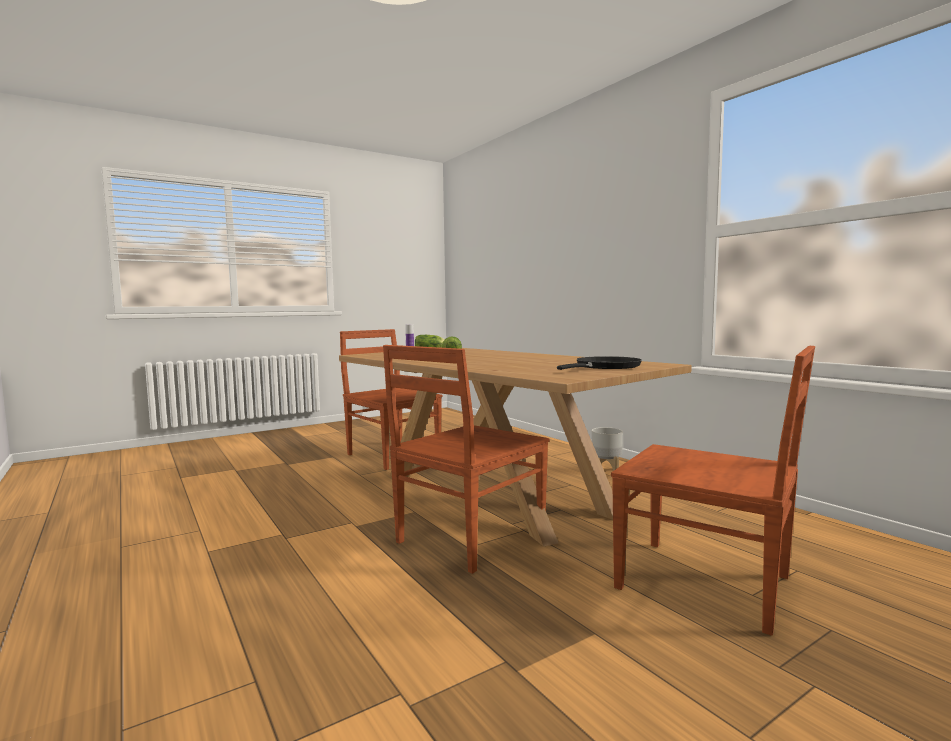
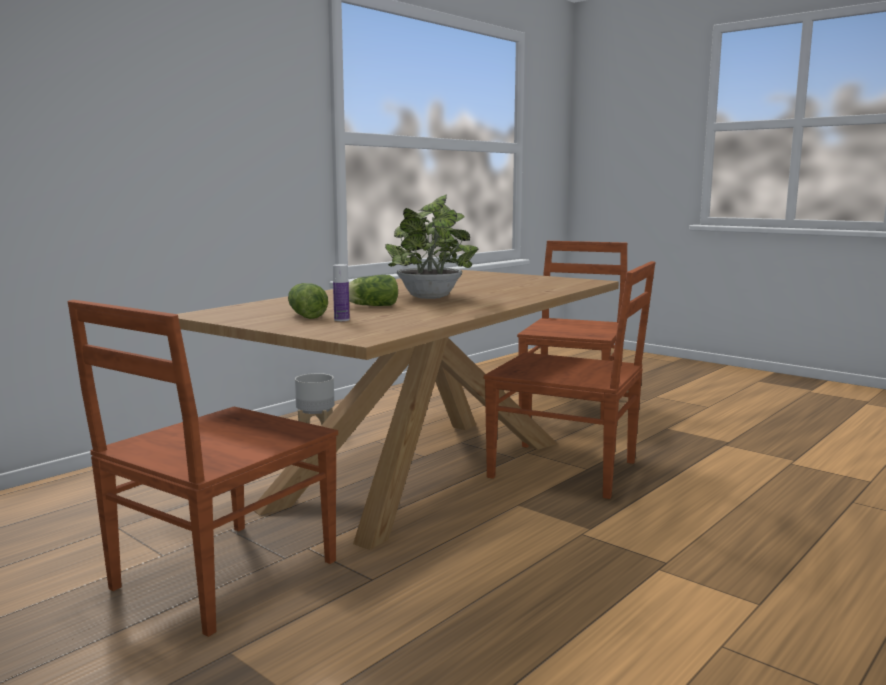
camera: 105 degrees left, 5 degrees up
black frying pan [557,356,642,370] -> none
none -> potted plant [385,194,478,299]

